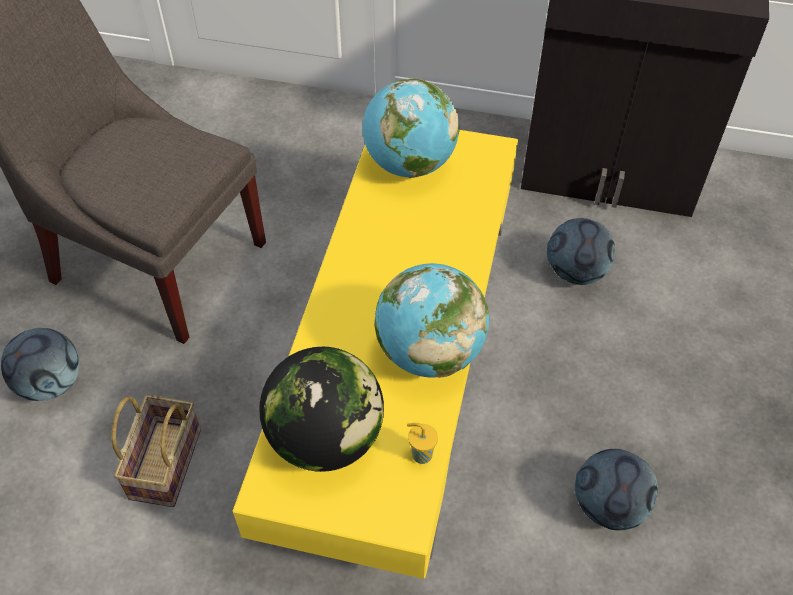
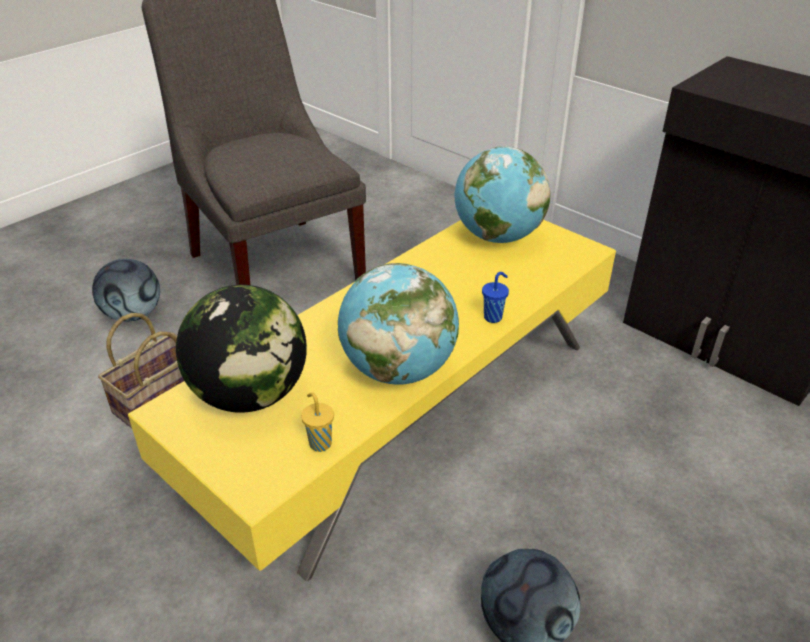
camera: 30 degrees right, 15 degrees down
football [547,218,615,285] -> none
none -> blue cup [482,272,509,323]

